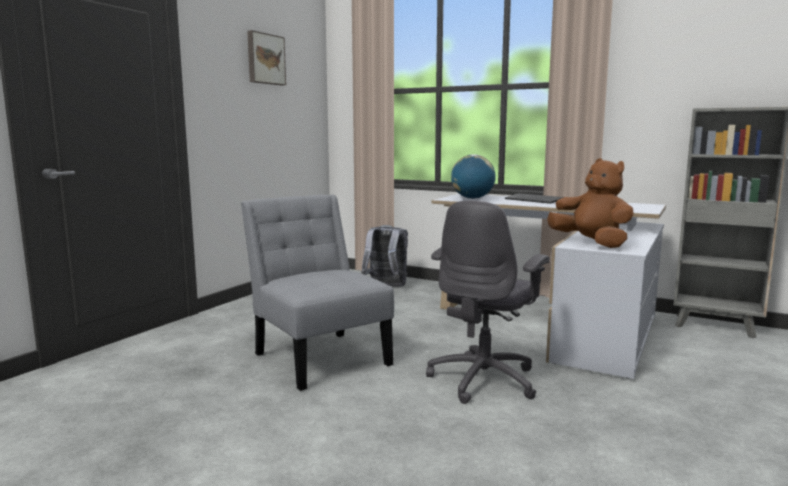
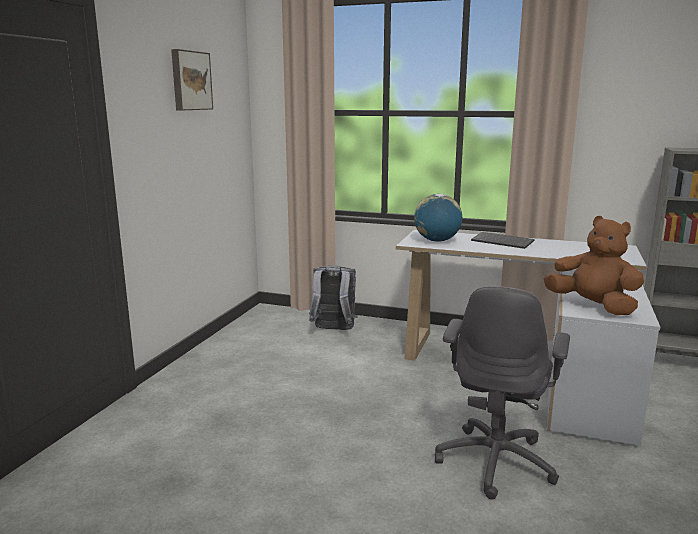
camera: 10 degrees left, 5 degrees up
grey chair [241,194,394,391] -> none

